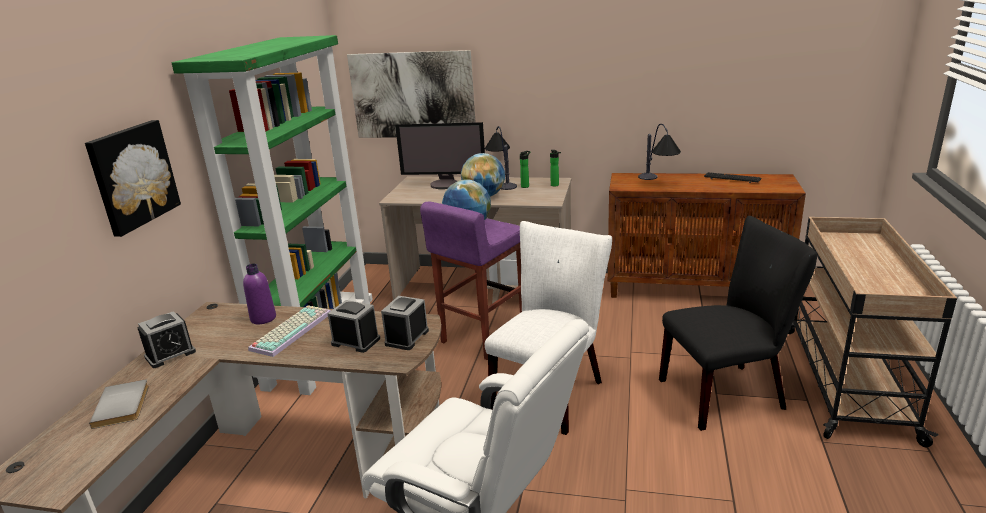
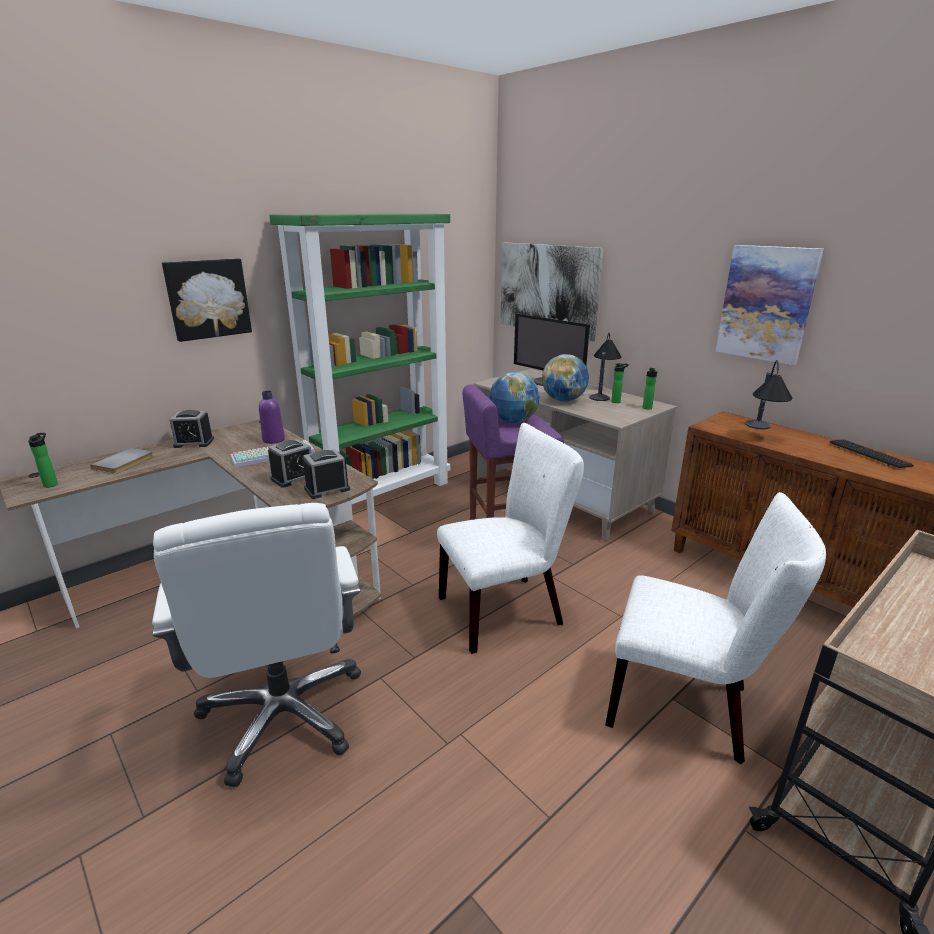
camera: 35 degrees right, 0 degrees up
alarm clock [328,300,380,353] -> alarm clock turned 75 degrees clockwise [268,439,312,488]
black chair [659,216,817,431] -> white chair [605,492,826,764]
none -> bottle [28,433,58,488]
none -> picture [715,245,824,365]

